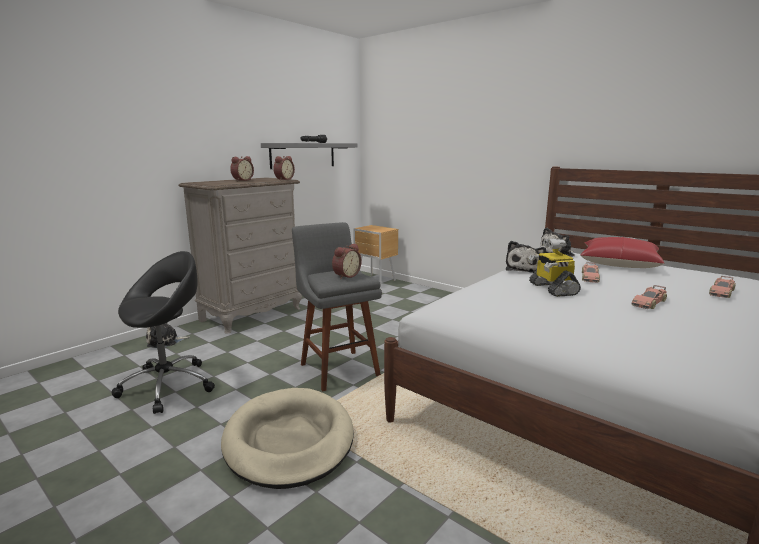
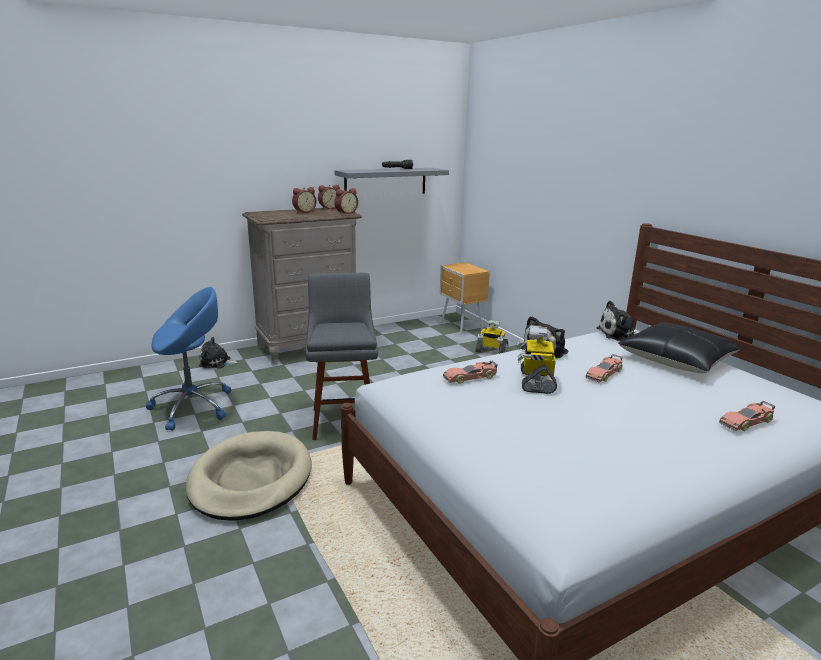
camera: 20 degrees right, 5 degrees up
black office chair [112,251,215,414] -> blue office chair [146,287,231,431]
alarm clock [332,244,361,279] -> alarm clock moved to [318,185,340,209]
red pillow [581,237,664,268] -> black pillow [618,323,741,373]
toy car [632,285,667,309] -> toy car moved to [443,361,498,384]
none -> toy robot [476,320,508,354]

